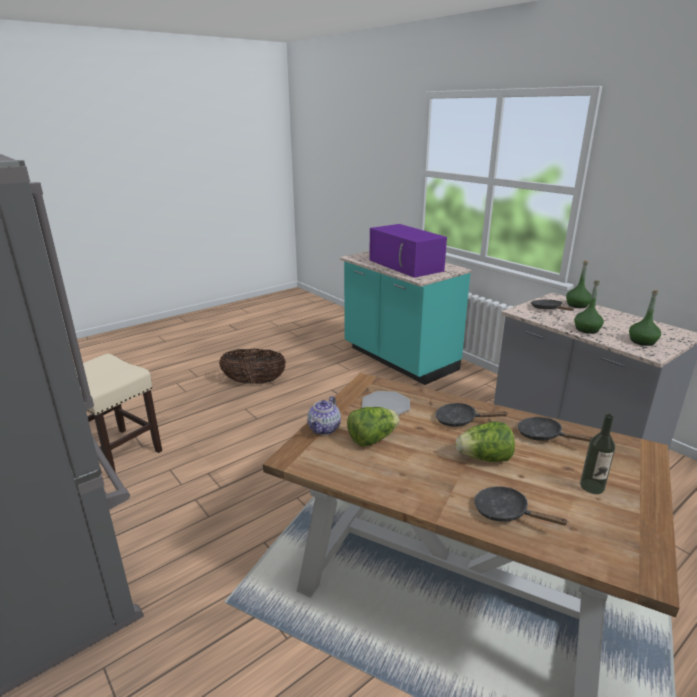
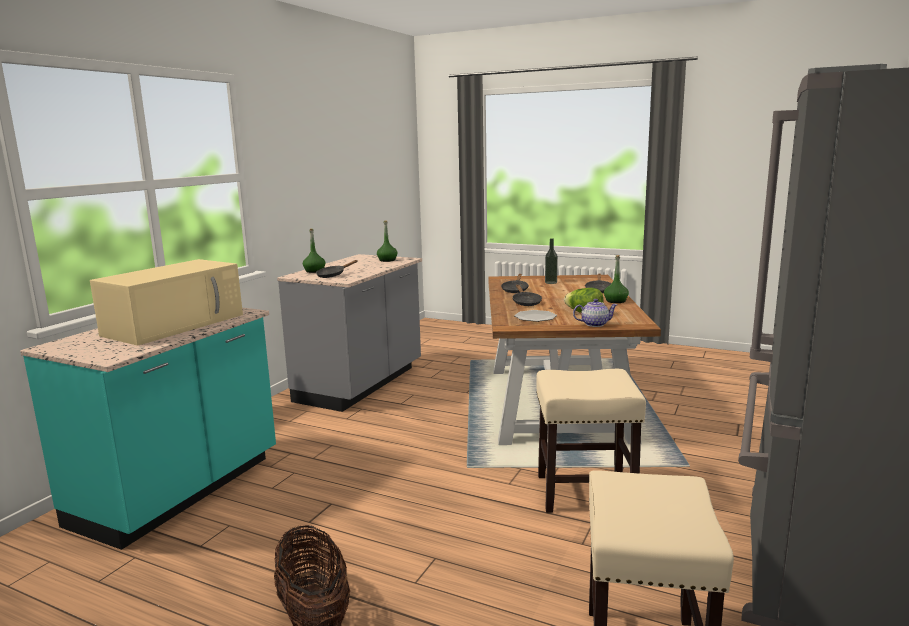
camera: 115 degrees left, 10 degrees down
purple microwave [369,224,447,278] -> beige microwave [90,259,243,346]
lettuce [456,421,515,462] -> none
green bottle [574,281,604,334] -> green bottle moved to [604,255,629,303]
none -> beige stool [536,369,646,513]

